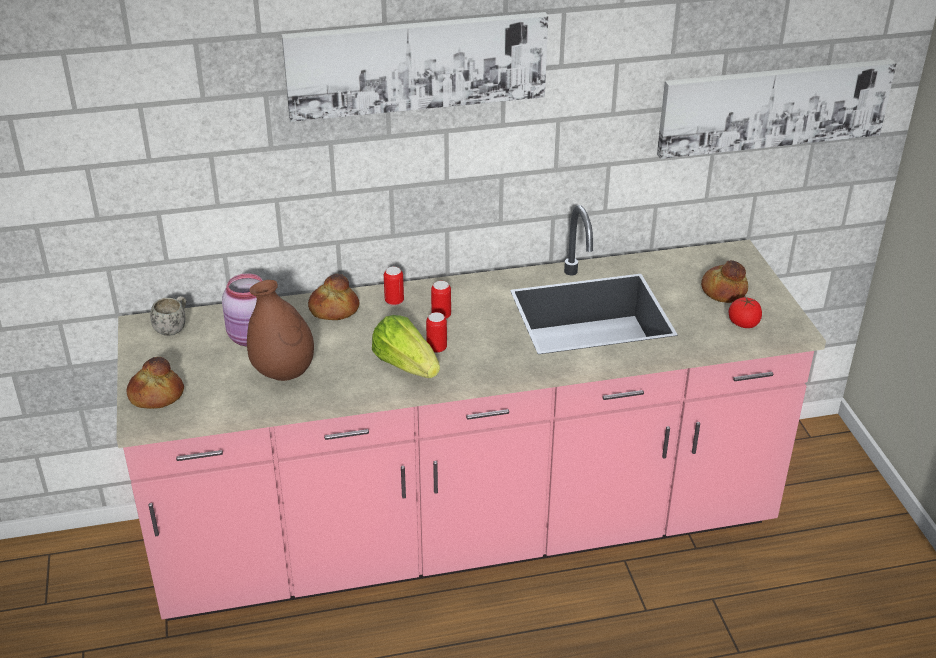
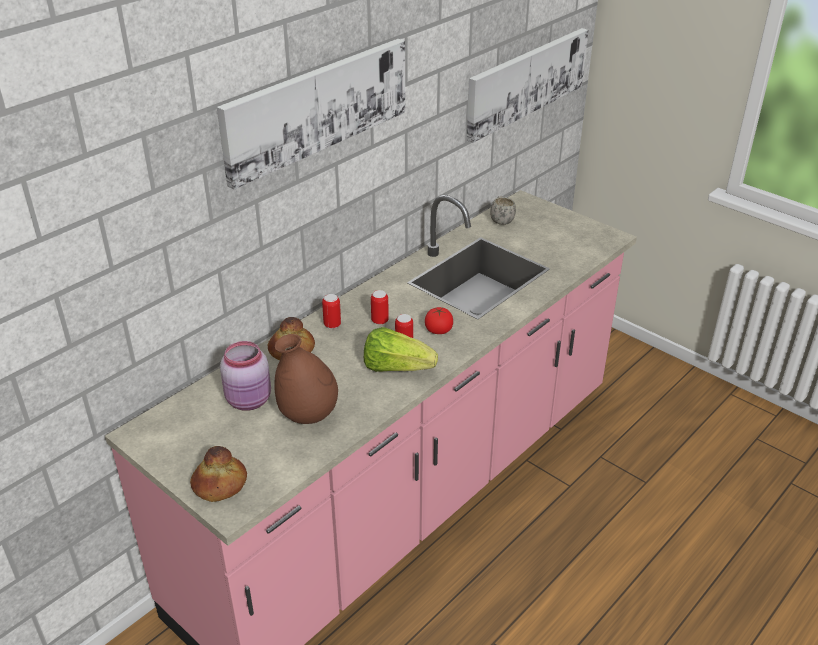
camera: 35 degrees left, 0 degrees up
white mug [150,296,186,336] -> white mug moved to [490,196,516,225]
bread [701,260,748,303] -> none
tomato [729,297,762,328] -> tomato moved to [425,307,453,334]

